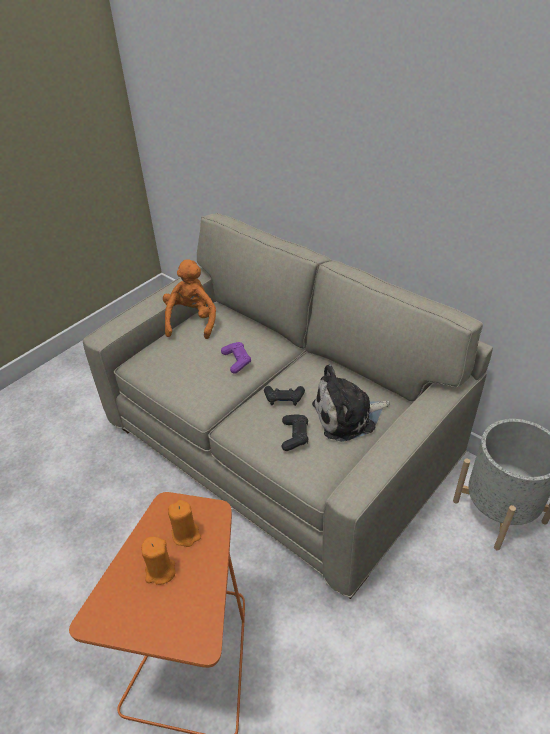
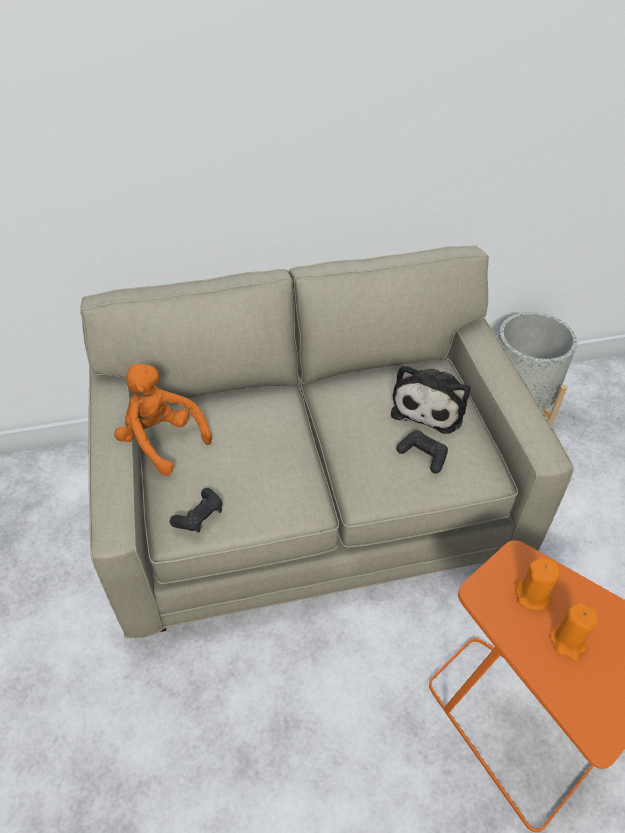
camera: 55 degrees left, 5 degrees up
purple game controller [221,342,251,374] -> none
black game controller [264,386,305,406] -> black game controller moved to [170,488,222,533]

